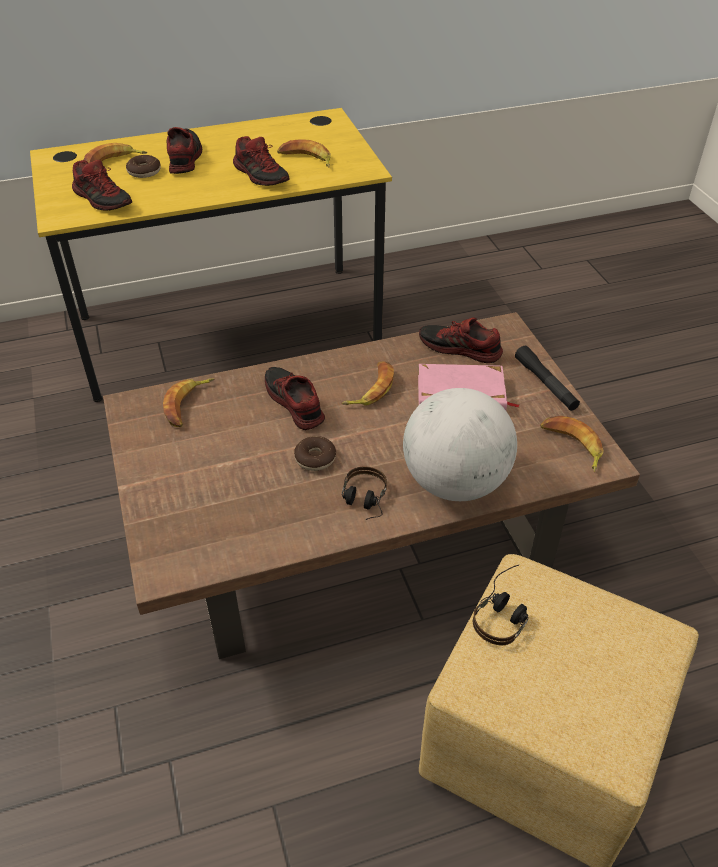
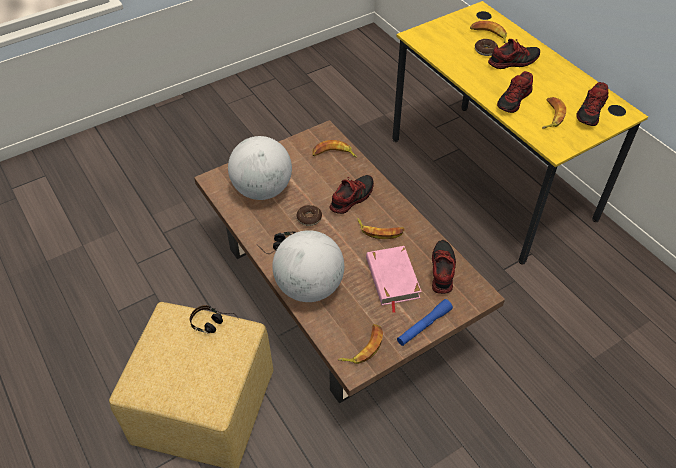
camera: 75 degrees right, 5 degrees up
shoe [72,160,132,210] -> shoe moved to [576,82,609,126]
black flashlight [515,346,580,411] -> blue flashlight [397,299,453,346]
none -> globe [228,136,292,200]

